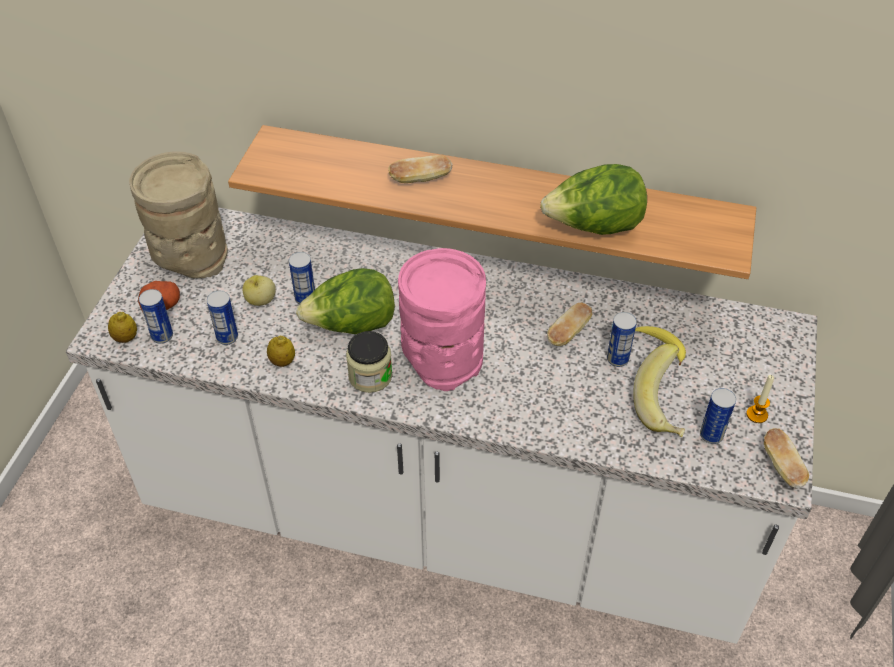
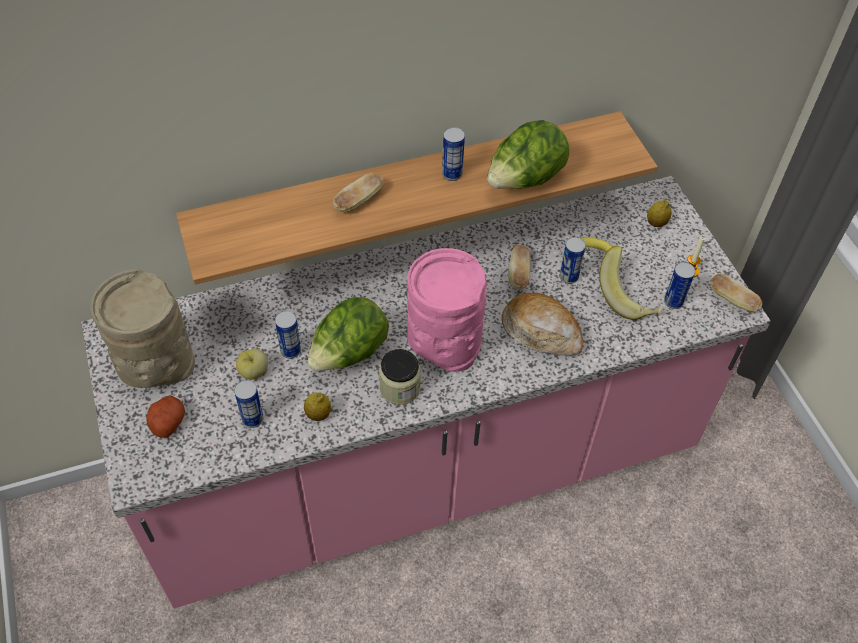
camera: 35 degrees left, 5 degrees up
white counter [66,207,817,644] -> pink counter [81,176,771,609]
lemon [108,312,137,343] -> lemon moved to [647,200,671,227]
can [139,289,173,344] -> can moved to [442,127,465,181]
none -> bread [502,293,583,356]

